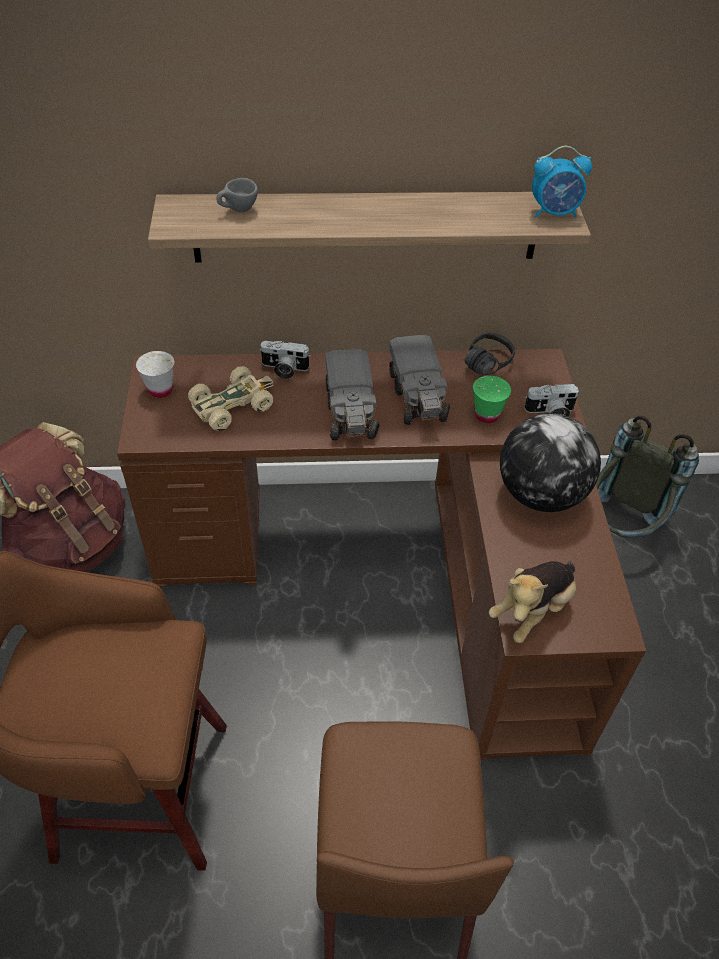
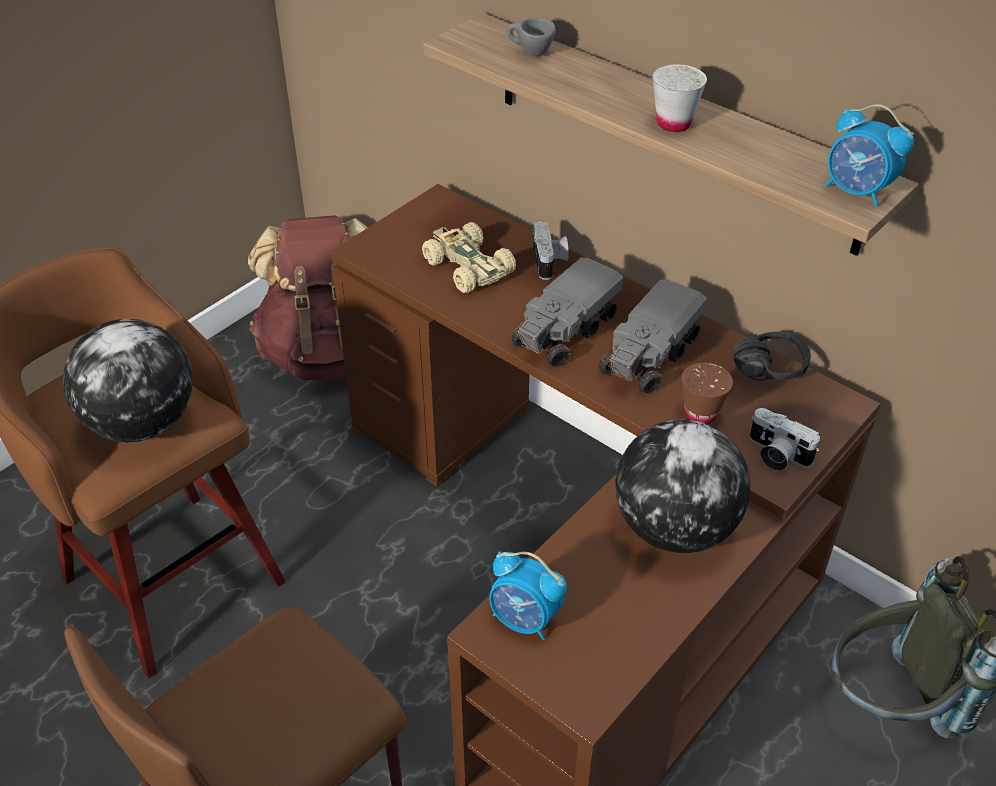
camera: 45 degrees right, 5 degrees down
white cup [136,351,174,398] -> white cup moved to [652,64,707,132]
beige toy car [188,366,273,431] -> beige toy car turned 135 degrees counterclockwise [422,222,516,293]
camera [259,341,310,379] -> camera turned 150 degrees counterclockwise [532,221,569,280]
green cup [473,376,511,423] -> brown cup [681,363,733,424]
plush toy [489,561,576,643] -> alarm clock [489,551,567,640]
none -> globe [63,319,193,443]

